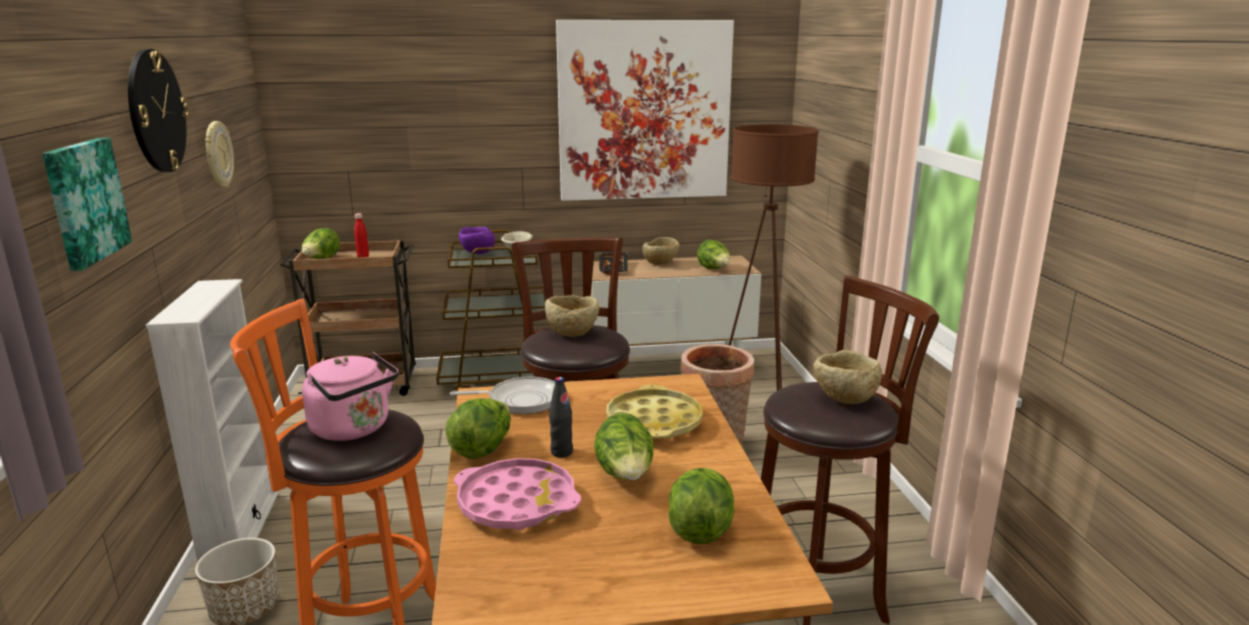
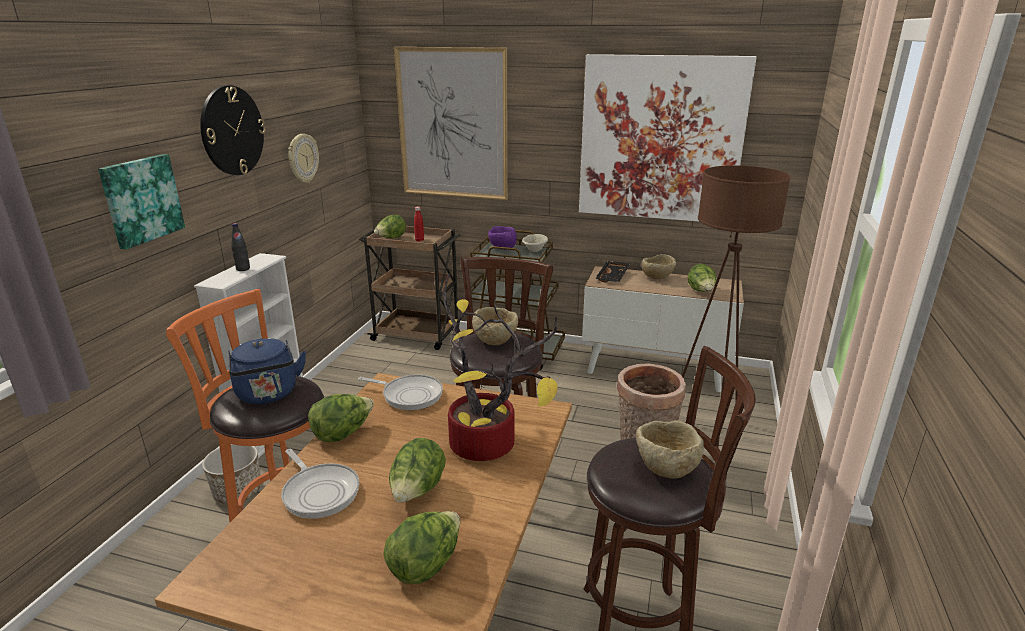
camera: 25 degrees right, 5 degrees up
pink kettle [302,352,399,441] -> blue kettle [228,338,306,404]
pink tray [454,458,581,530] -> frying pan [281,449,359,519]
black bottle [549,377,573,458] -> black bottle moved to [231,223,250,271]
yellow tray [607,385,703,439] -> potted plant [443,273,558,461]
none -> picture [394,47,508,200]

